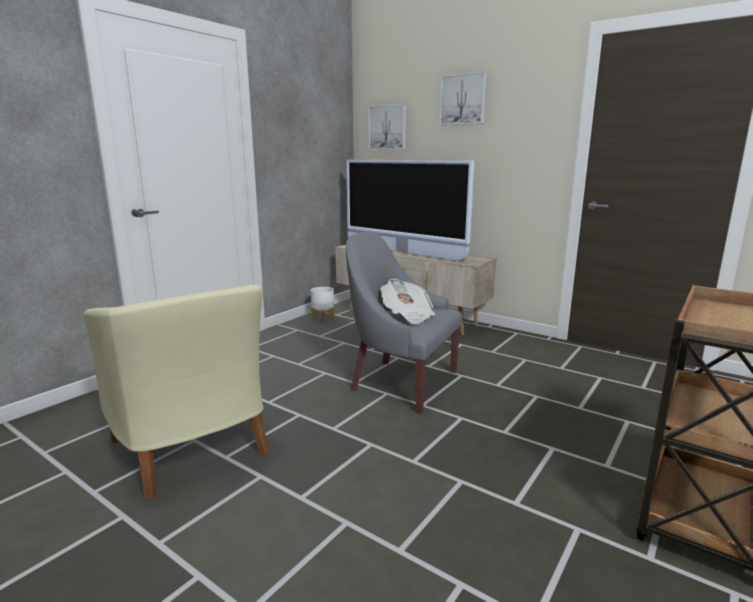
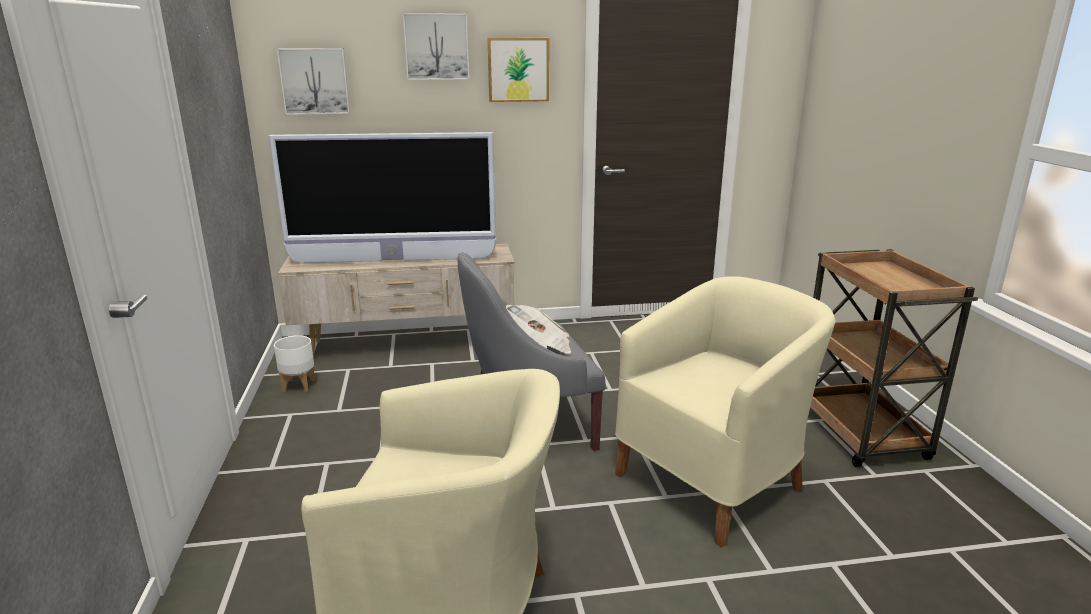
camera: 45 degrees left, 5 degrees up
none -> picture [487,38,549,102]
none -> beige armchair [615,276,835,547]

